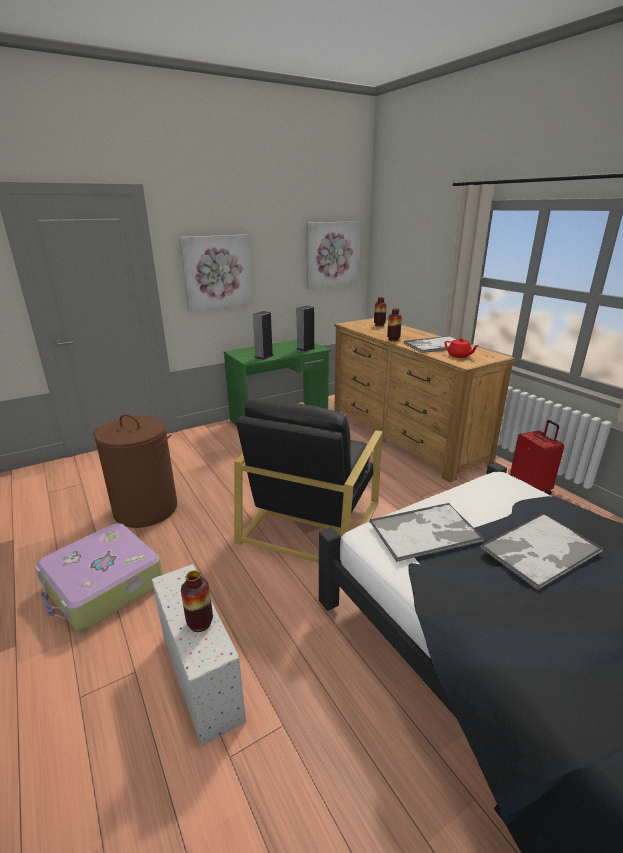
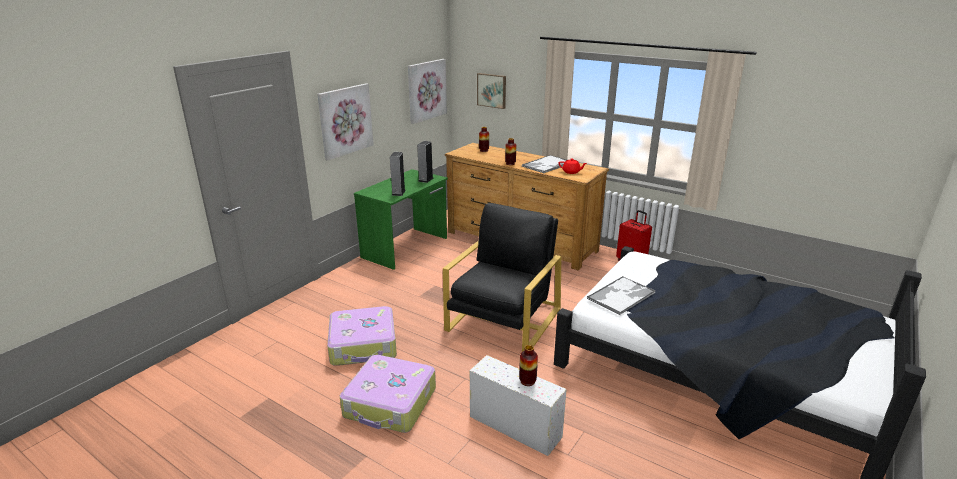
camera: 25 degrees left, 0 degrees up
brown laundry basket [93,414,177,528] -> suitcase [327,306,397,366]
black armchair [234,400,383,563] -> black armchair turned 150 degrees counterclockwise [443,203,561,352]
tray [481,514,603,590] -> none
none -> picture [477,73,506,109]

